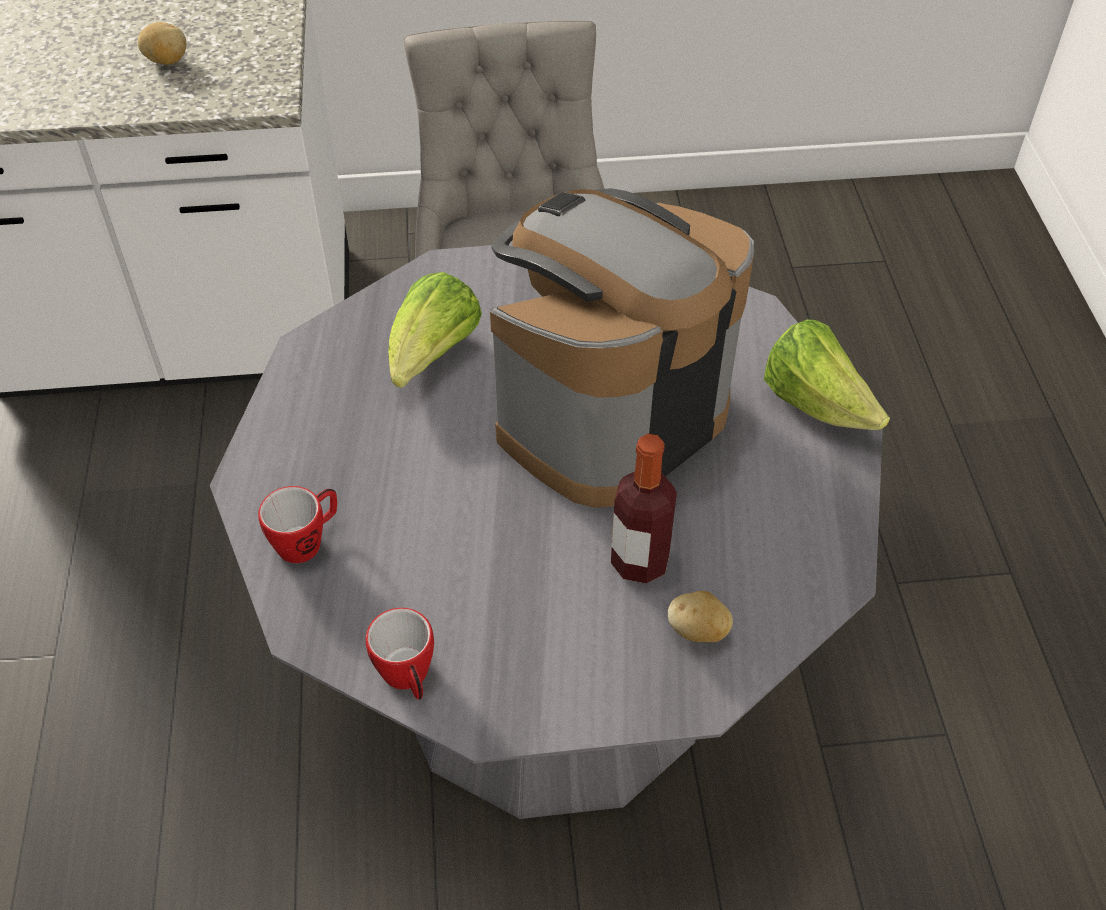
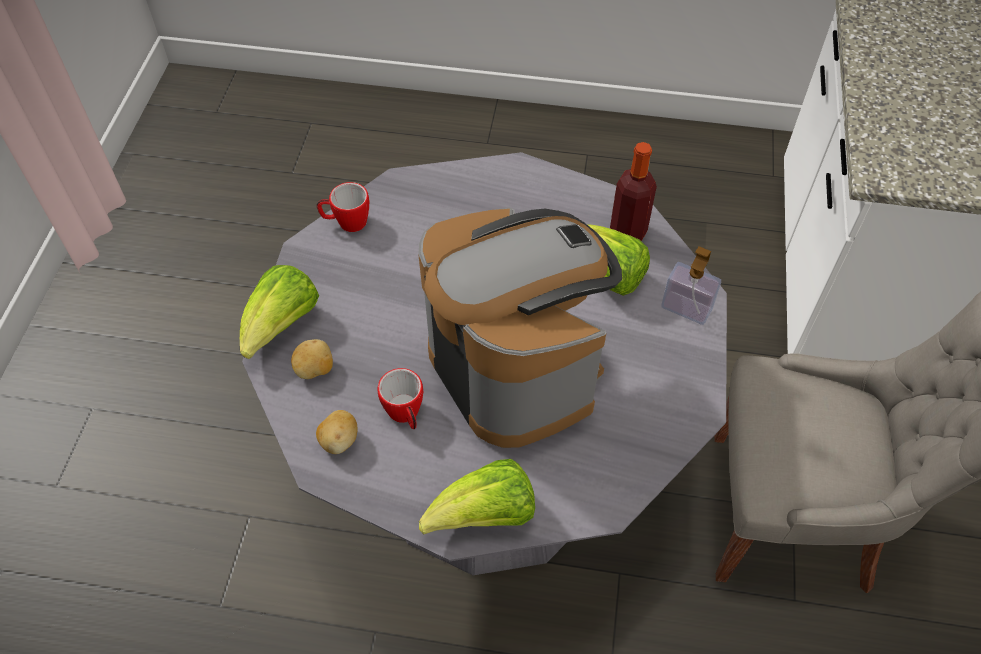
camera: 105 degrees right, 5 degrees up
potato [138,22,186,65] -> potato moved to [316,410,358,454]
mug [258,486,337,563] -> mug moved to [377,368,423,429]
bottle [611,434,677,584] -> bottle moved to [610,142,657,241]
none -> lettuce [240,265,319,359]
none -> soap dispenser [661,246,721,325]

